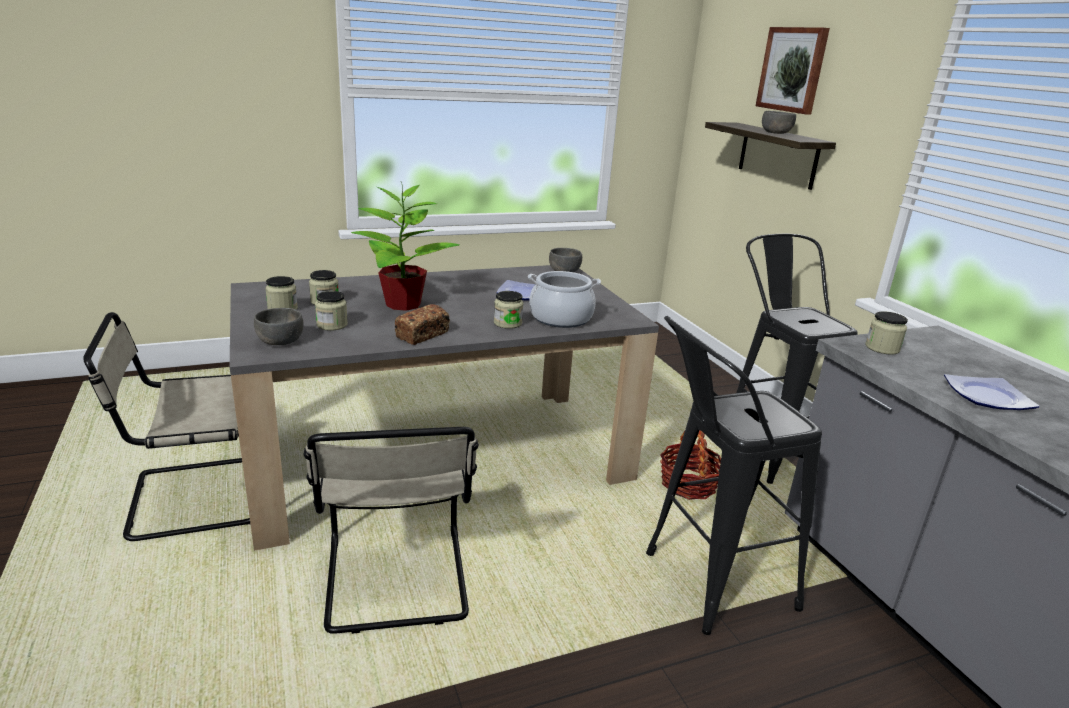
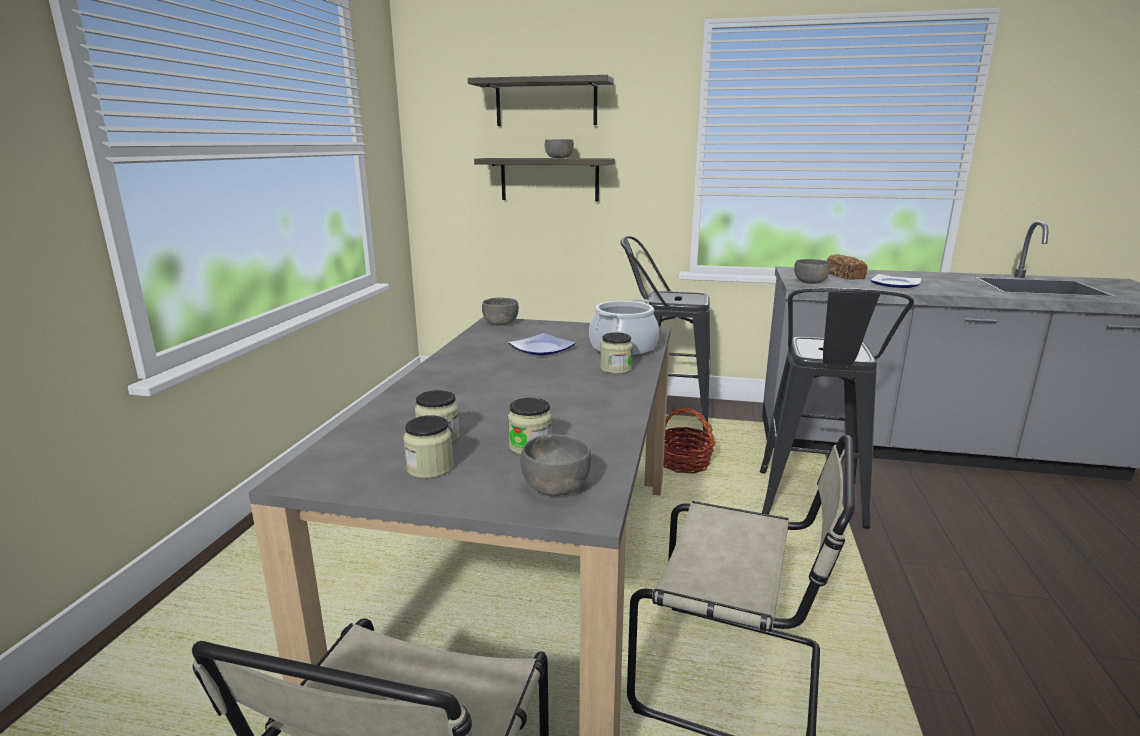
camera: 55 degrees left, 5 degrees down
potted plant [351,182,460,311] -> none
bread [395,304,450,345] -> bread moved to [827,254,868,280]
picture [756,27,830,115] -> shelf [468,75,614,126]
jar [865,311,908,355] -> grey bowl [794,259,830,284]

